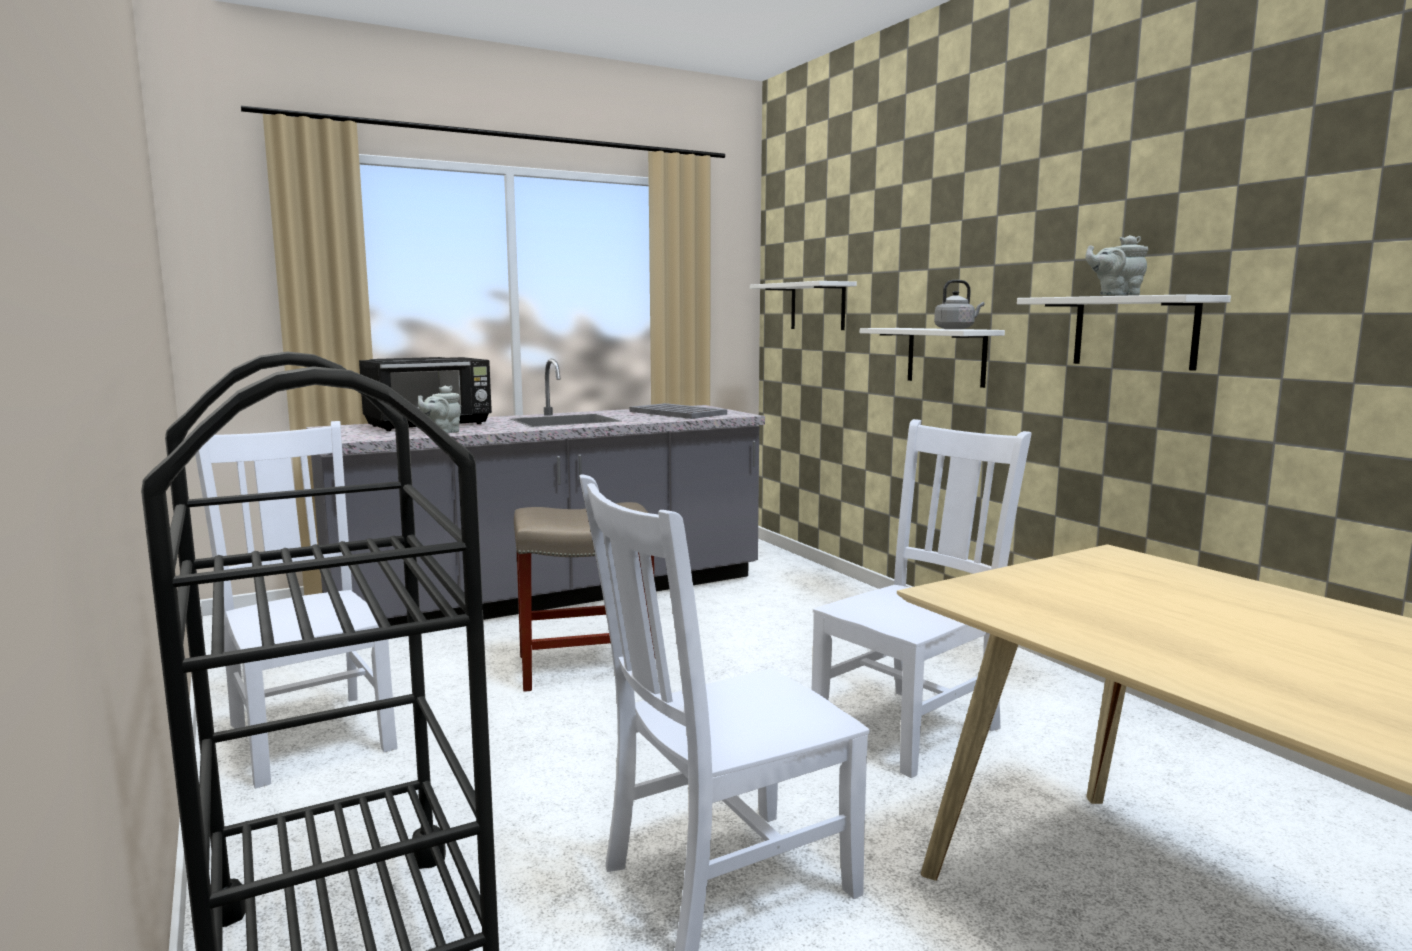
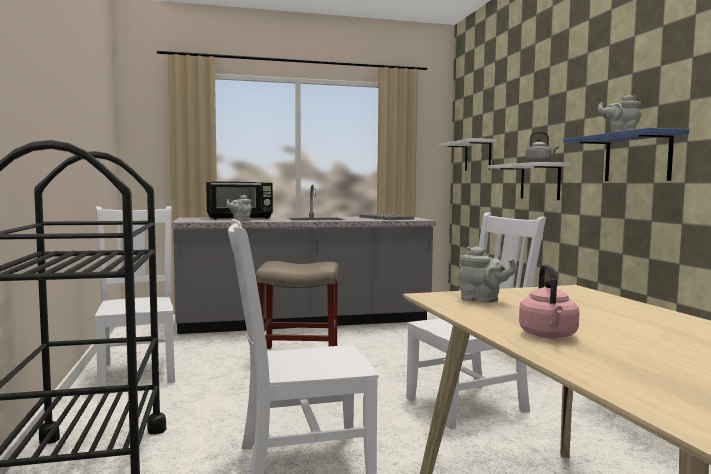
camera: 15 degrees right, 5 degrees down
white shelf [1017,294,1231,371] -> blue shelf [563,128,689,181]
none -> grey teapot [458,246,517,303]
none -> pink kettle [519,264,580,339]

